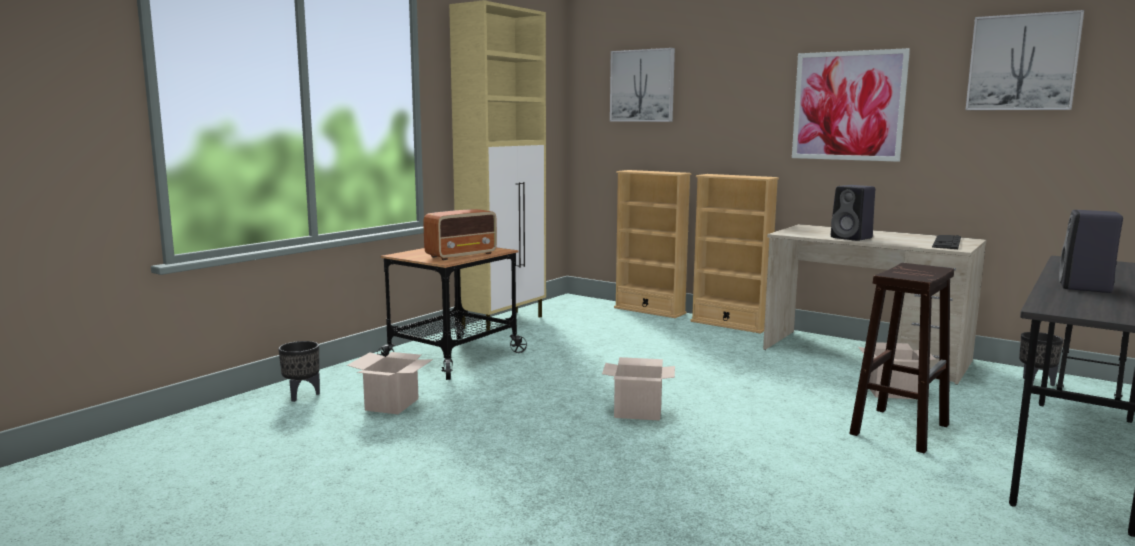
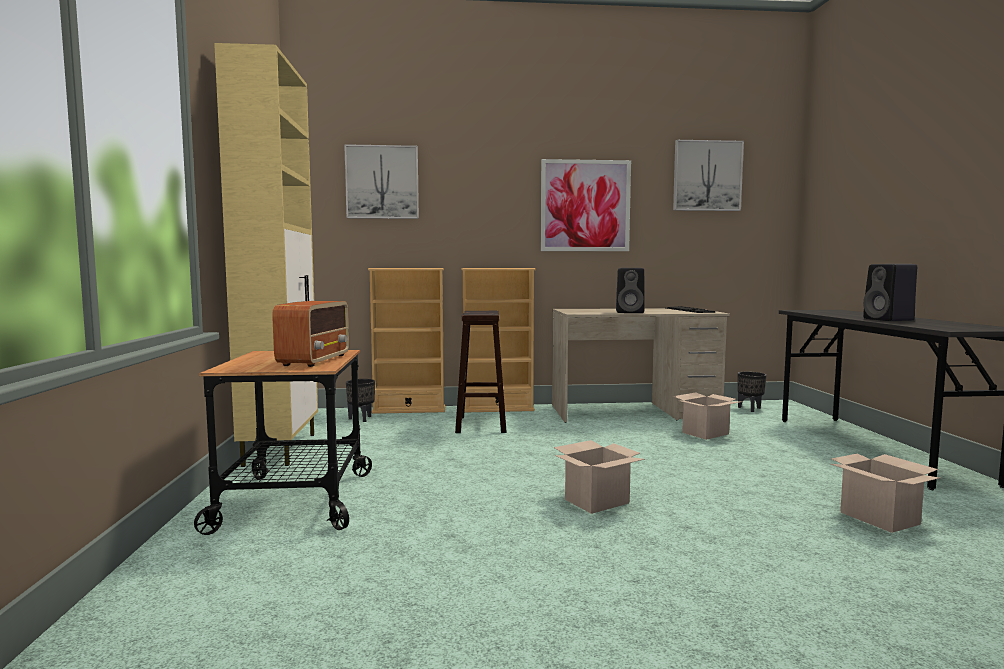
camera: 40 degrees left, 5 degrees down
black planter [278,341,320,402] -> black planter moved to [346,379,375,422]
cardboard box [347,352,433,414] -> cardboard box moved to [831,454,940,533]
brown stool [849,263,954,453] -> brown stool moved to [455,311,507,433]

